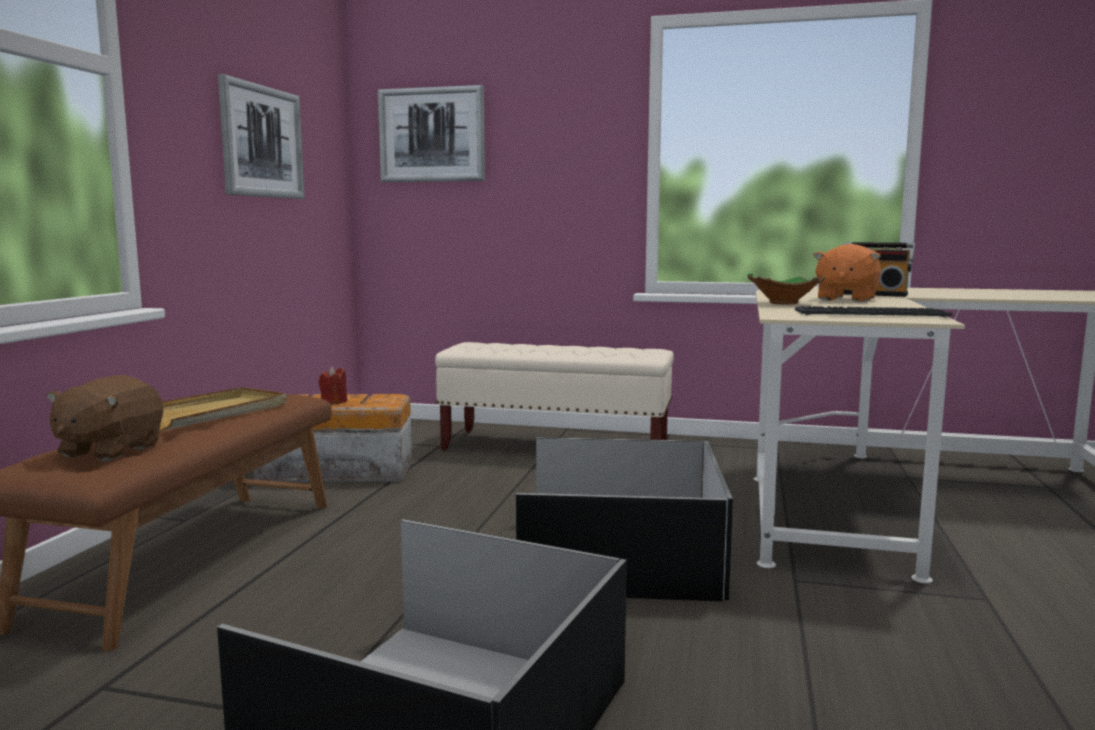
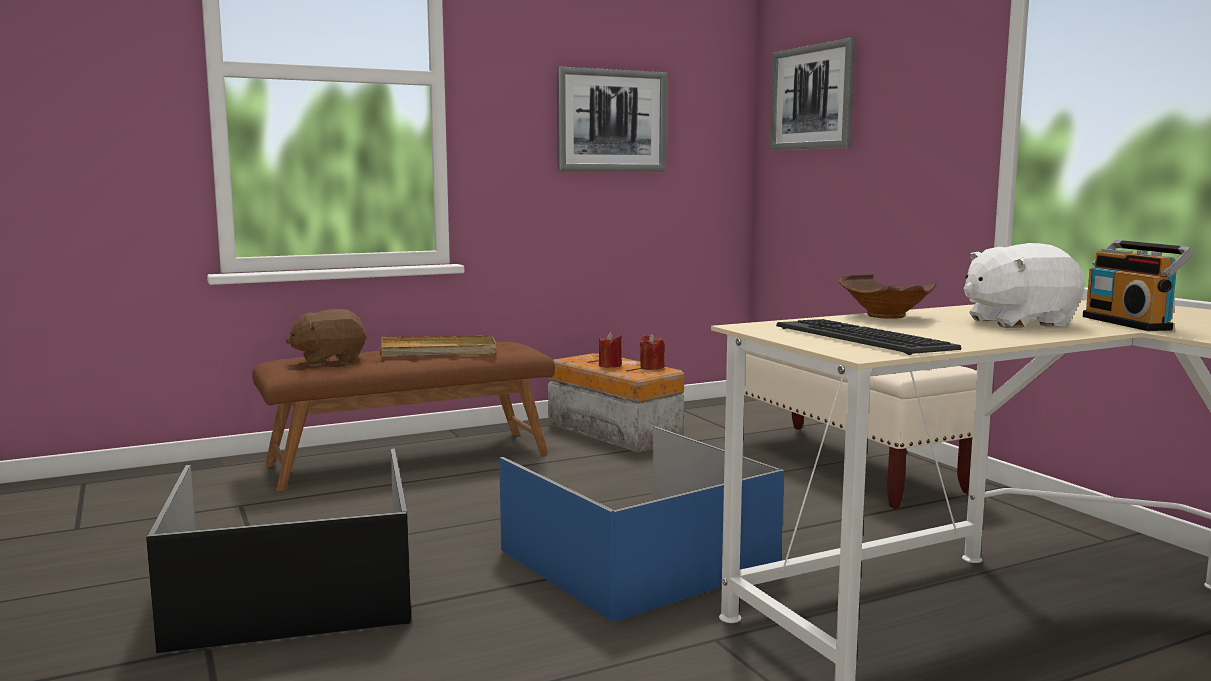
camera: 50 degrees right, 0 degrees up
black storage box [516,437,733,602] -> blue storage box [499,426,784,622]
green bowl [747,273,825,304] -> brown bowl [838,274,937,319]
orange plush toy [813,244,881,302] -> white plush toy [964,243,1085,328]
none -> red candle [640,334,665,370]

